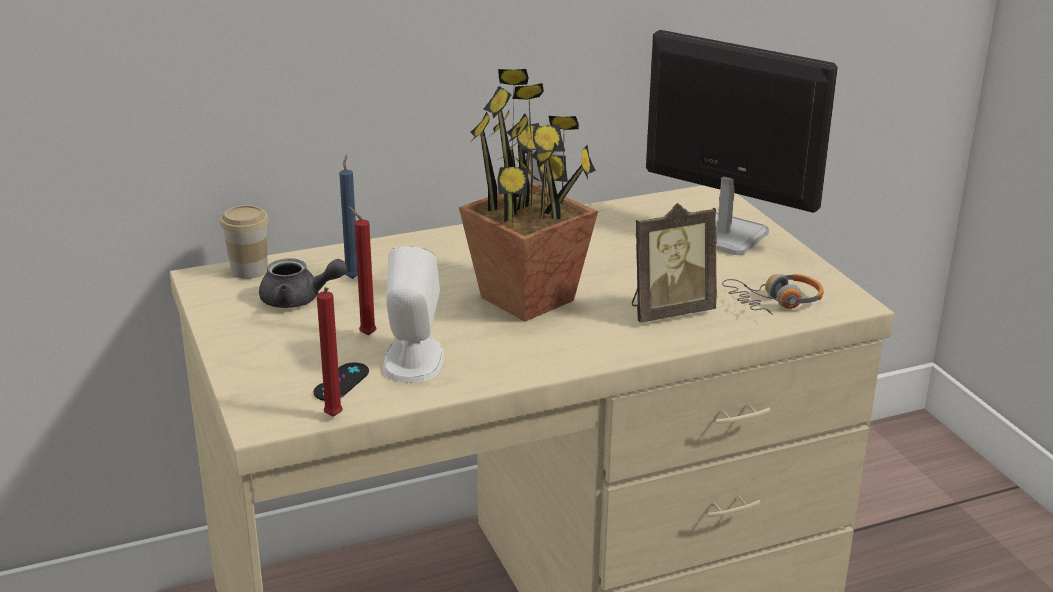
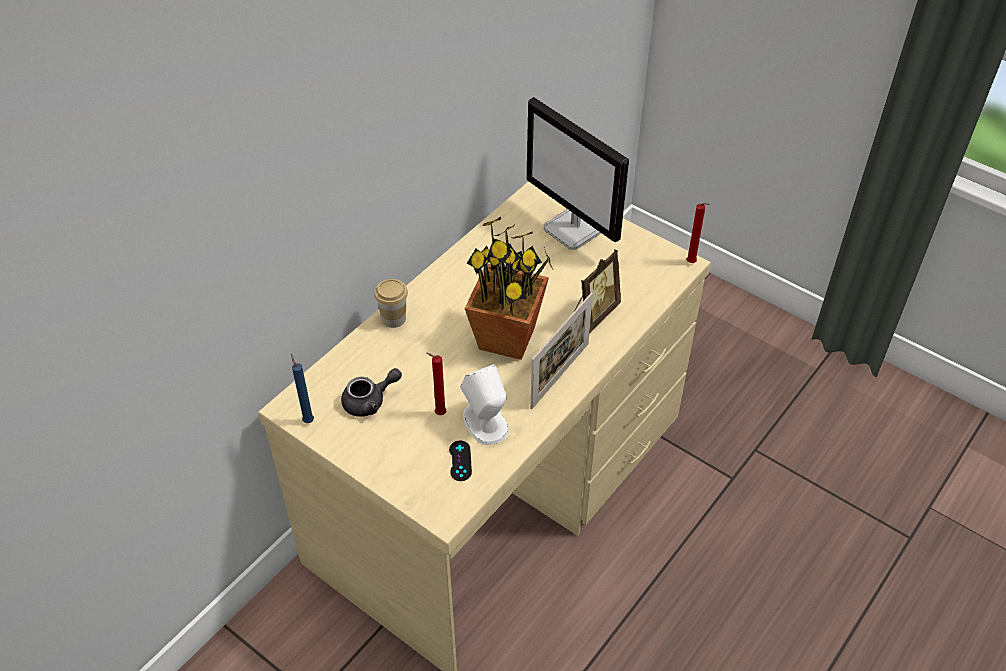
camera: 30 degrees left, 20 degrees up
cup [220,205,269,279] -> cup moved to [374,279,408,328]
red candle [317,287,343,417] -> red candle moved to [687,203,710,263]
blue candle [339,154,358,279] -> blue candle moved to [291,354,314,423]
monitor [646,30,838,255] -> monitor turned 135 degrees counterclockwise [527,97,629,250]
headphones [722,274,824,315] -> none
none -> picture frame [530,293,593,409]

